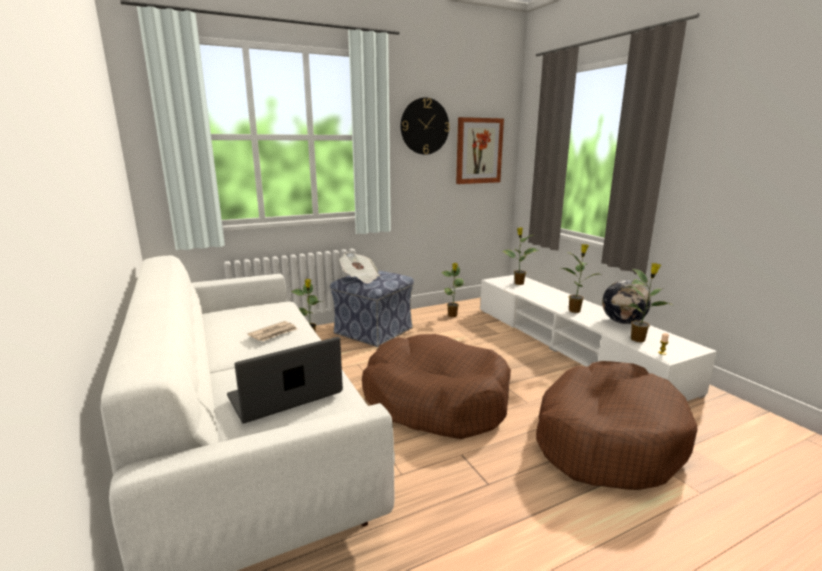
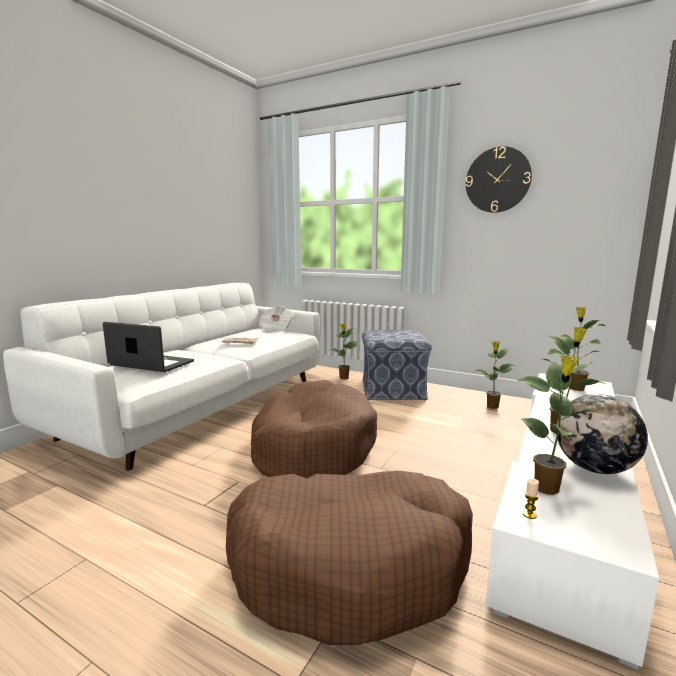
camera: 55 degrees right, 5 degrees down
newspaper [339,252,380,283] -> newspaper moved to [259,306,295,334]
picture [456,117,504,184] -> none

